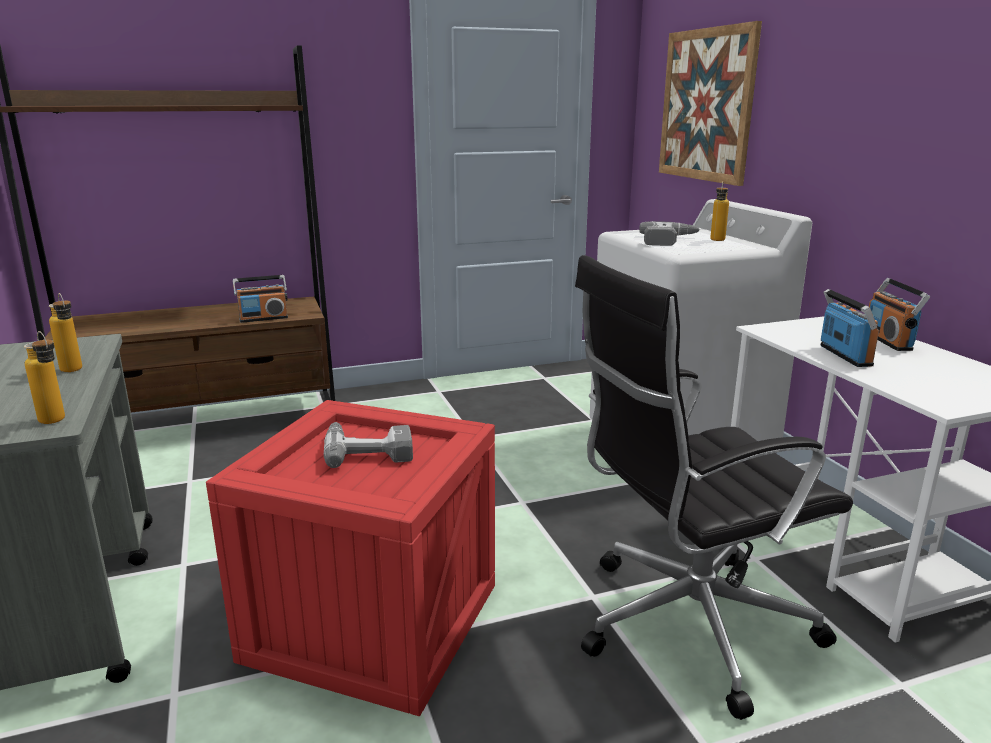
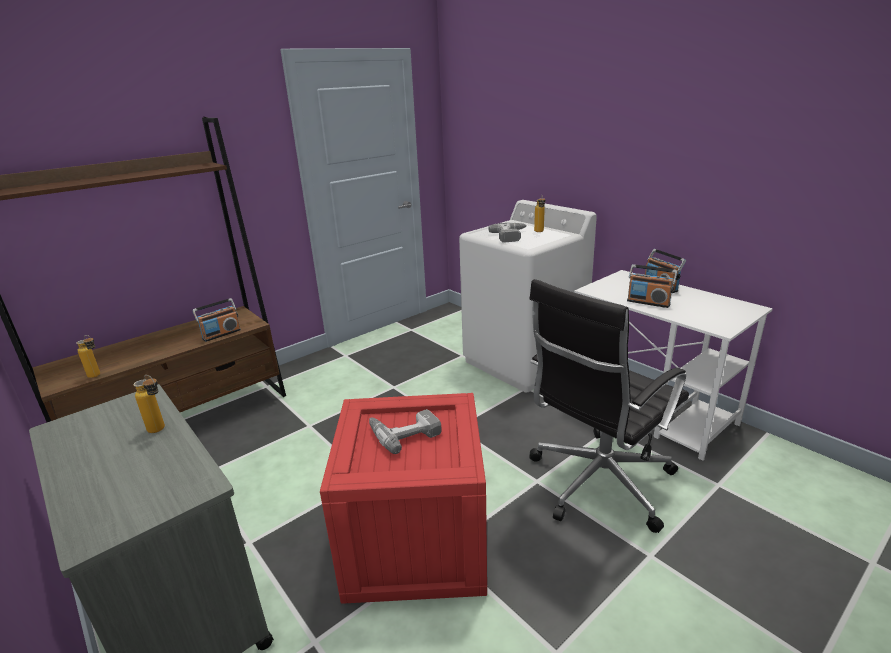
camera: 20 degrees left, 5 degrees up
bottle [24,331,65,424] -> bottle moved to [76,335,100,378]
picture [659,21,762,186] -> none
radio [820,289,879,367] -> radio turned 150 degrees clockwise [627,264,677,308]

